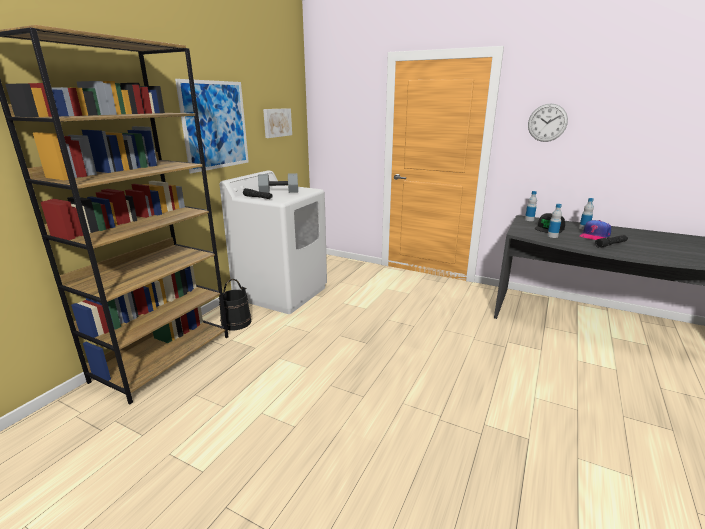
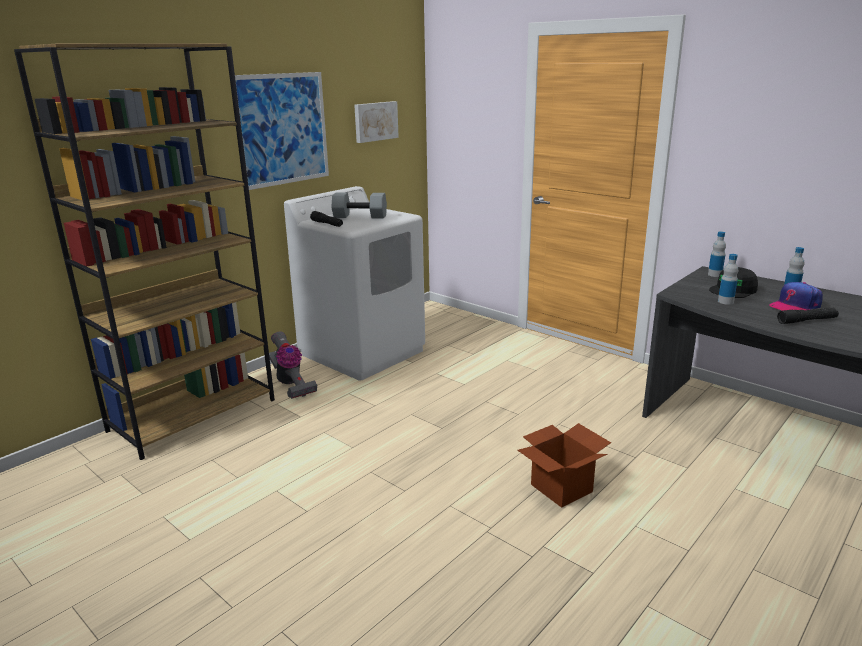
camera: 15 degrees right, 0 degrees up
black bucket [218,279,251,331] -> vacuum cleaner [269,331,317,399]
wall clock [528,104,568,142] -> none
none -> cardboard box [517,423,611,508]

